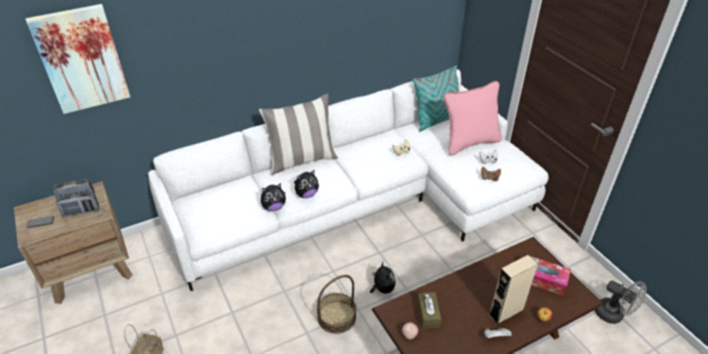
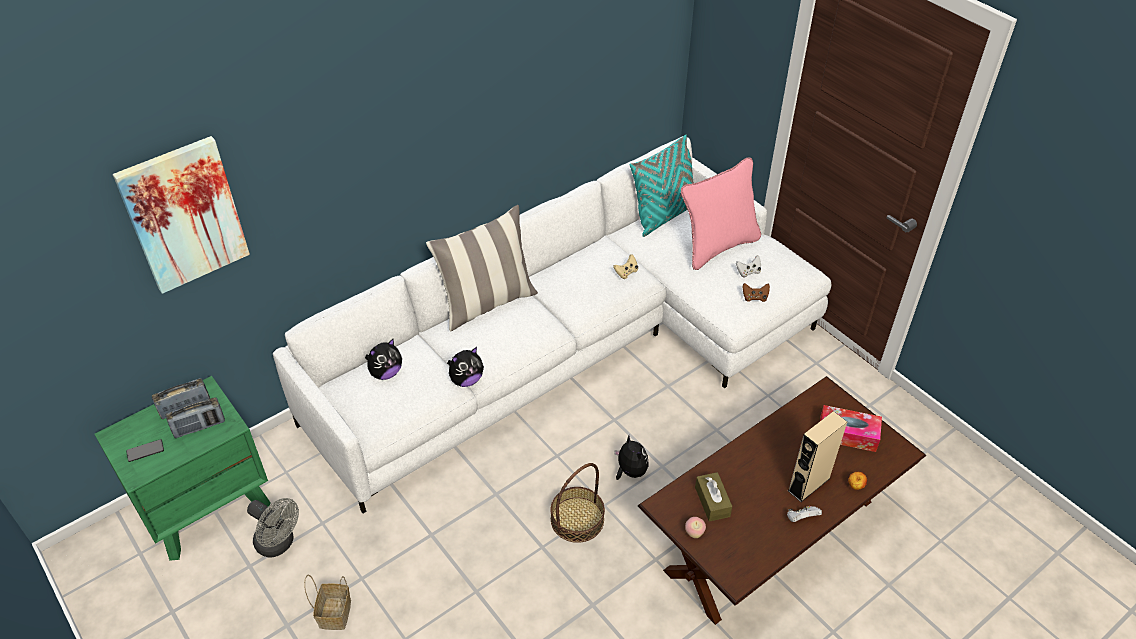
camera: 10 degrees left, 5 degrees up
brown nightstand [14,181,133,304] -> green nightstand [94,376,271,560]
plush toy [294,169,319,198] -> plush toy moved to [365,338,402,380]
grey fan [595,280,646,324] -> grey fan moved to [247,498,299,558]

